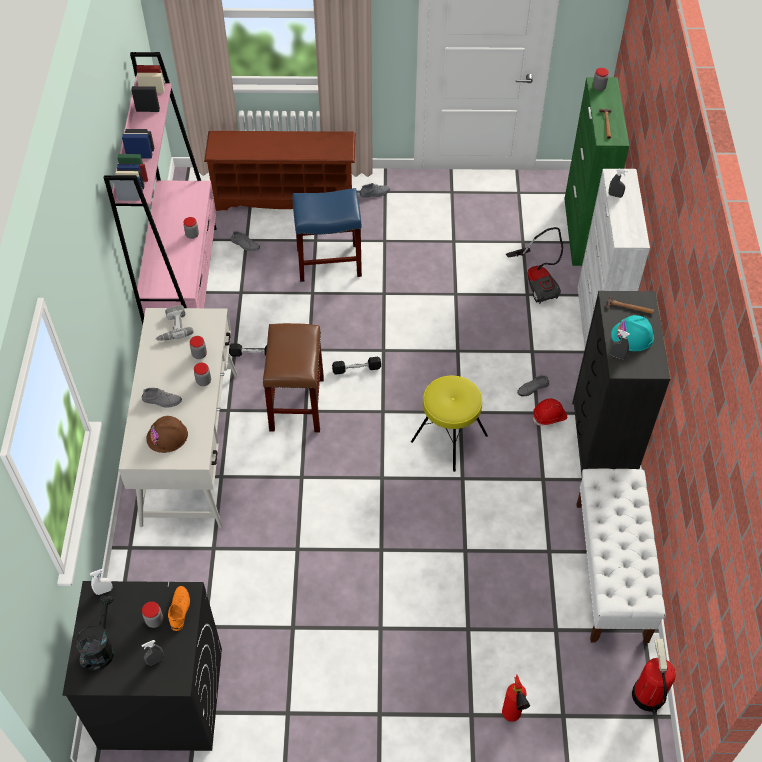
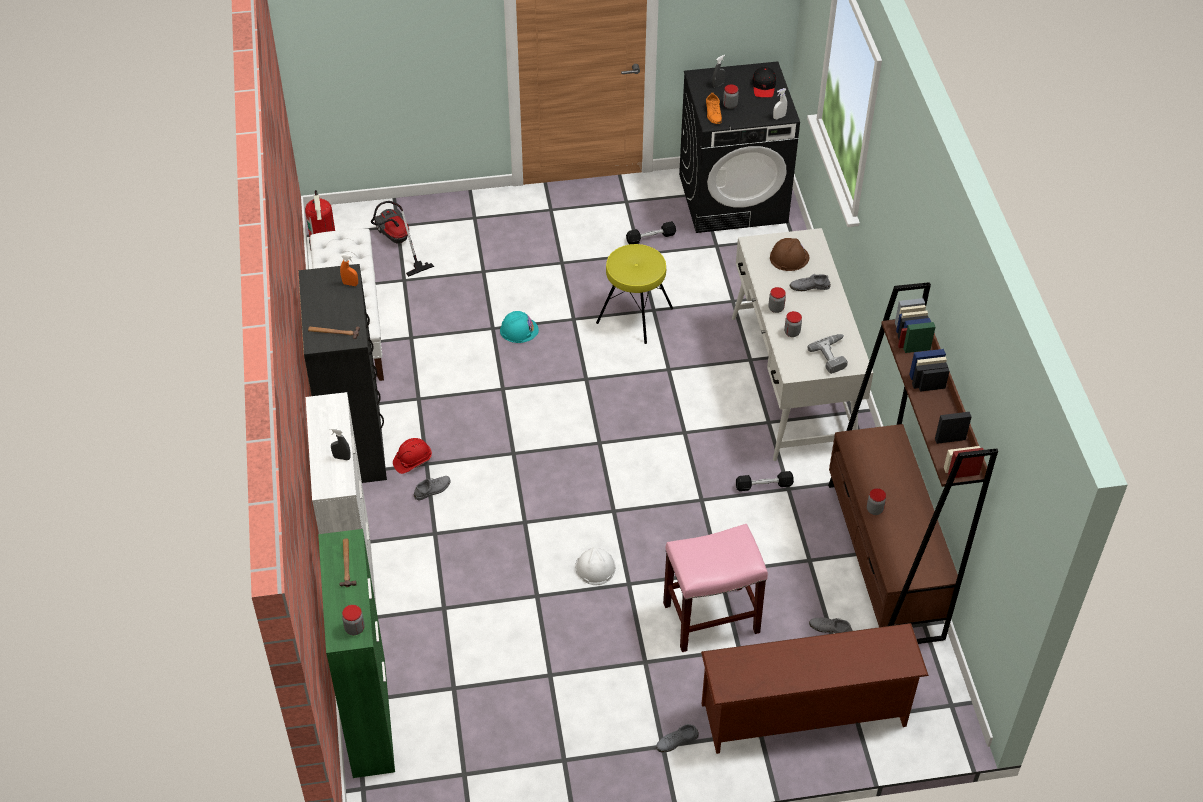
camera: 170 degrees right, 5 degrees down
black watering can [75,595,114,671] -> black cap [752,67,776,98]
pink bookcase [104,52,217,325] -> brown bookcase [828,282,998,644]
brown stool [263,323,324,433] -> none
blue stool [292,188,362,282] -> pink stool [663,524,768,652]
black dumbbell [332,357,381,375] -> black dumbbell moved to [626,221,676,244]
yellow stool [411,376,488,472] -> yellow stool moved to [596,244,673,344]
fire extinguisher [502,674,530,722] -> none
vacuum cleaner [506,227,563,304] -> vacuum cleaner moved to [371,201,434,277]
grey spray bottle [610,329,629,359] -> orange spray bottle [340,254,358,286]
turquoise hard hat [611,315,654,351] -> turquoise hard hat moved to [500,311,539,343]
none -> white hard hat [575,547,616,585]

